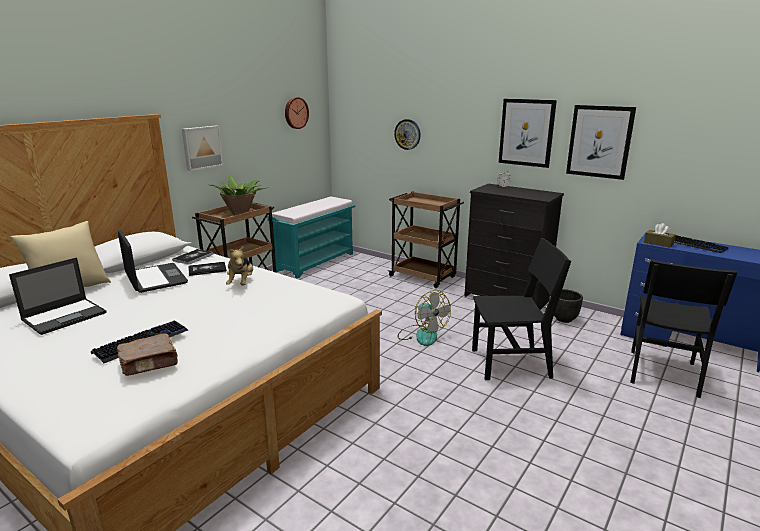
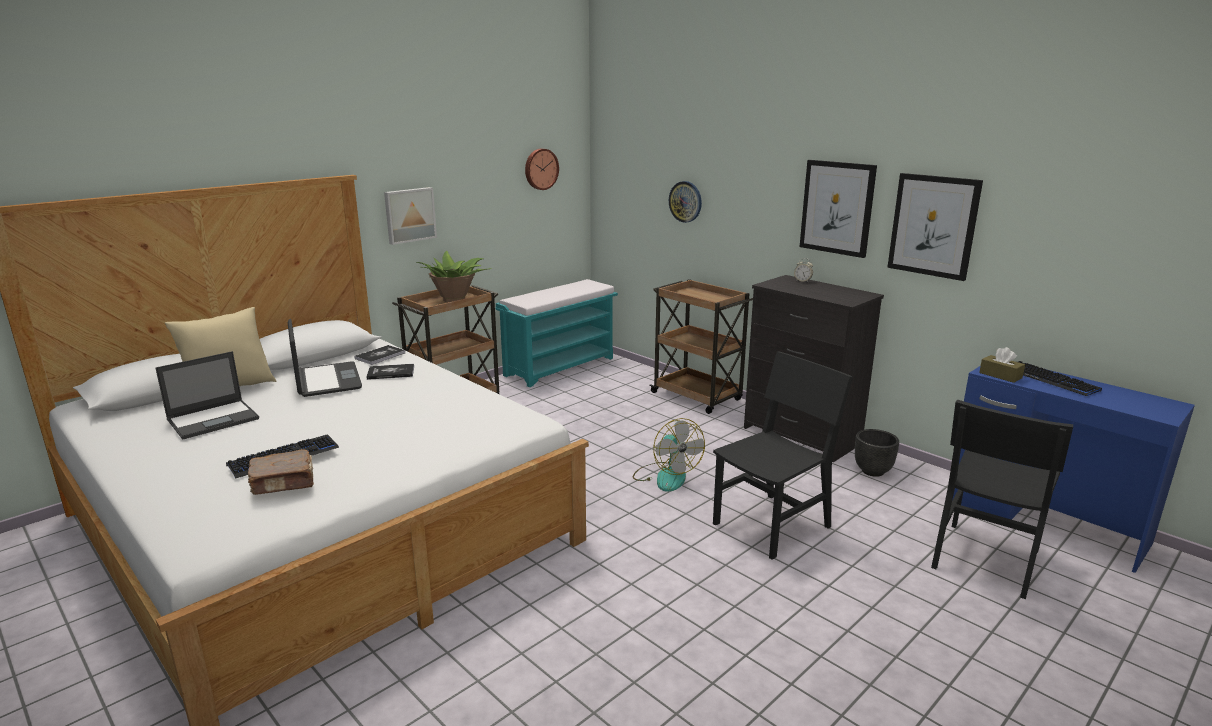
camera: 10 degrees right, 0 degrees up
plush toy [226,245,253,286] -> none
black chair [472,238,571,380] -> black chair turned 45 degrees counterclockwise [713,351,853,560]

